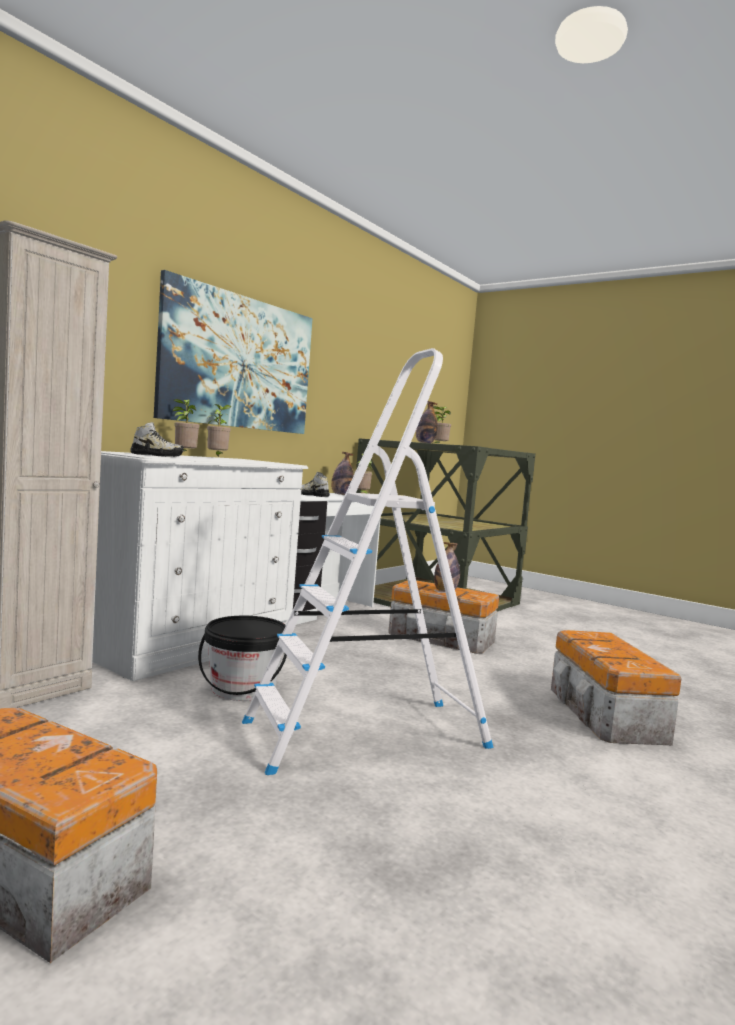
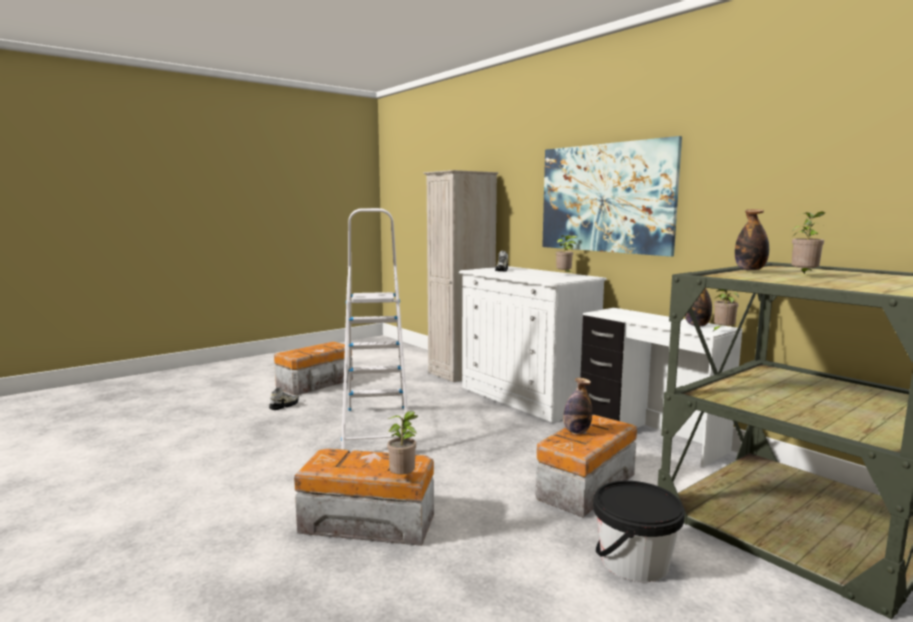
camera: 105 degrees right, 5 degrees up
potted plant [172,399,200,451] -> potted plant moved to [387,411,418,474]
black bucket [198,616,287,701] -> black bucket moved to [593,481,685,582]
shoe [301,472,330,497] -> shoe moved to [269,387,299,410]

